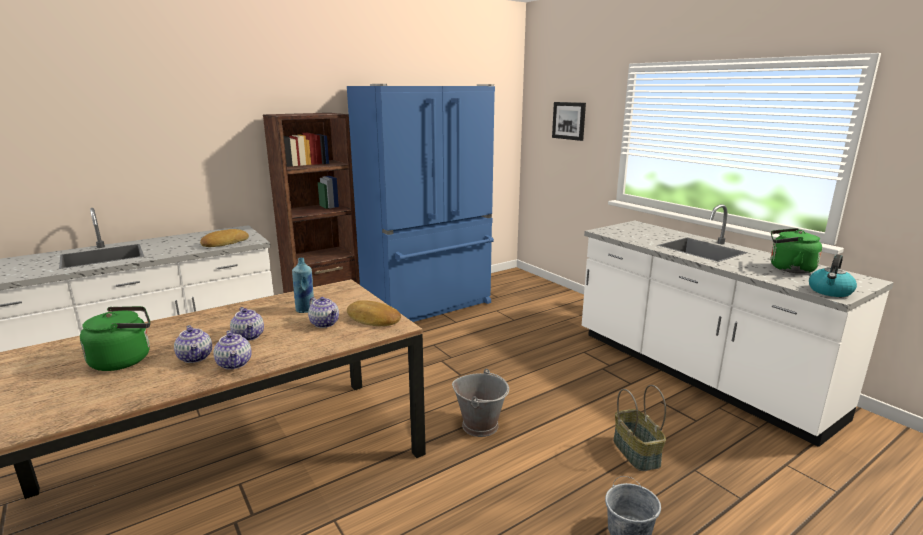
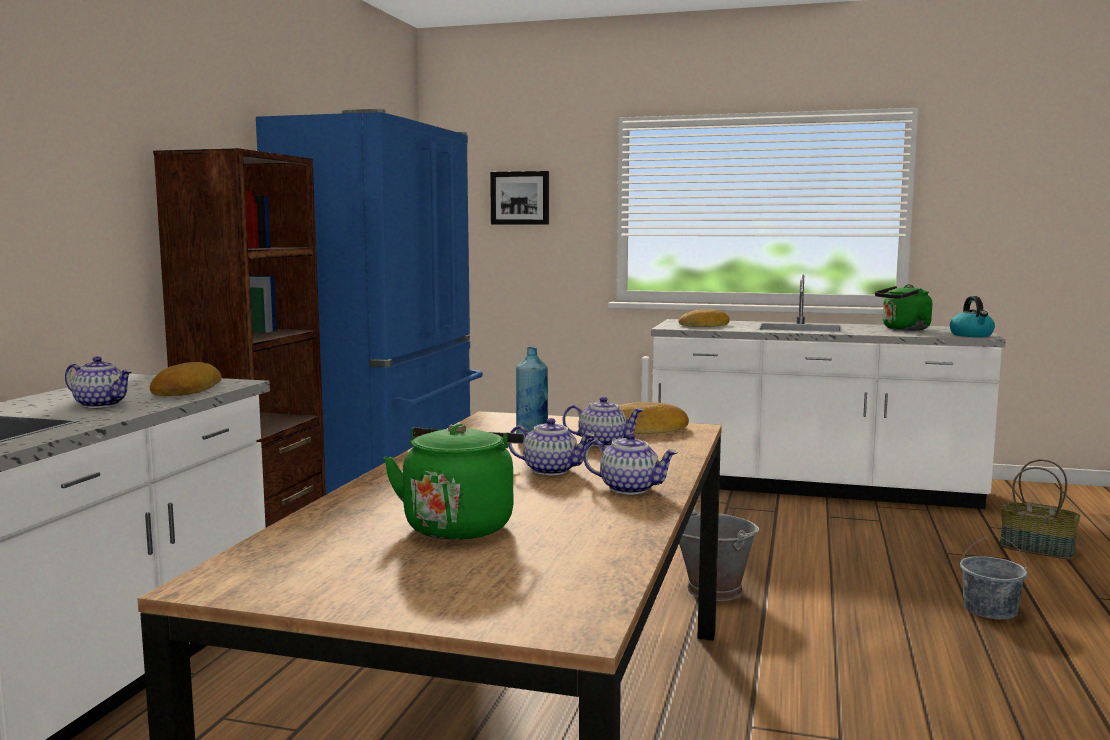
camera: 40 degrees left, 10 degrees down
teapot [174,325,212,363] -> teapot moved to [65,356,132,408]
basket [613,385,666,471] -> basket moved to [1000,459,1080,559]
none -> bread [679,309,730,327]

